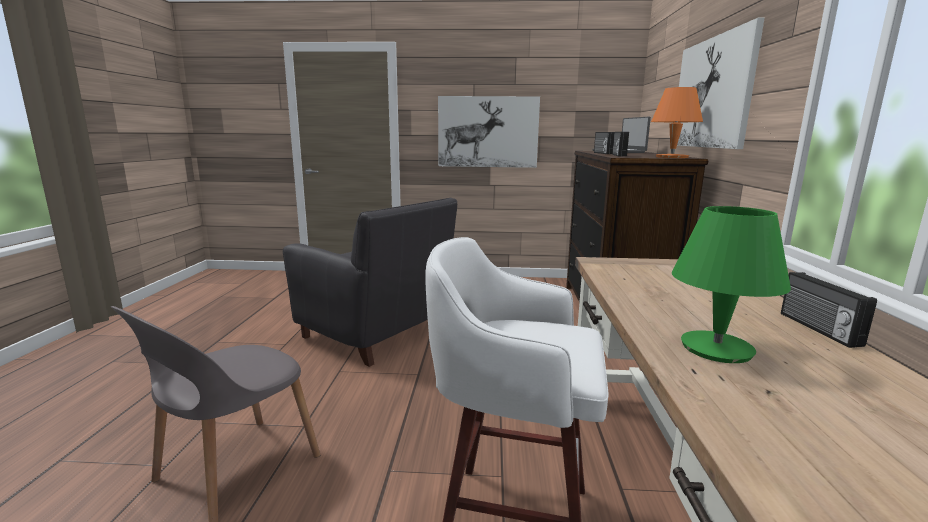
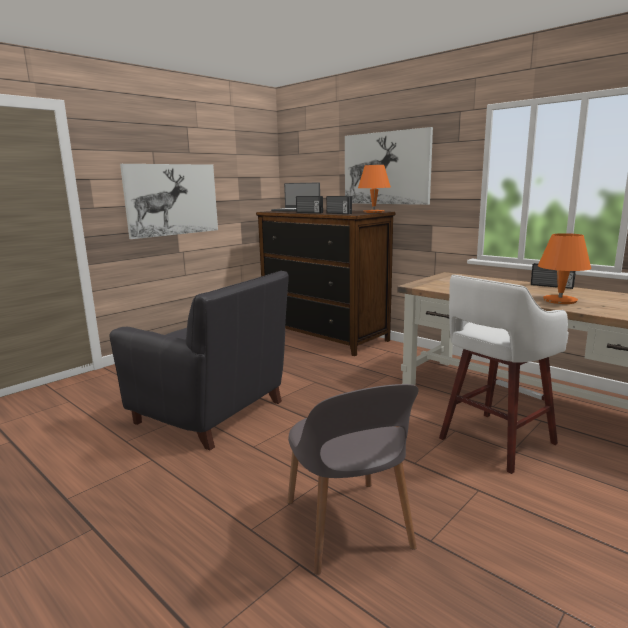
camera: 50 degrees left, 0 degrees up
black armchair [283,198,457,367] -> black armchair turned 45 degrees clockwise [110,271,289,450]
green table lamp [672,206,791,363] -> orange table lamp [538,233,591,304]

